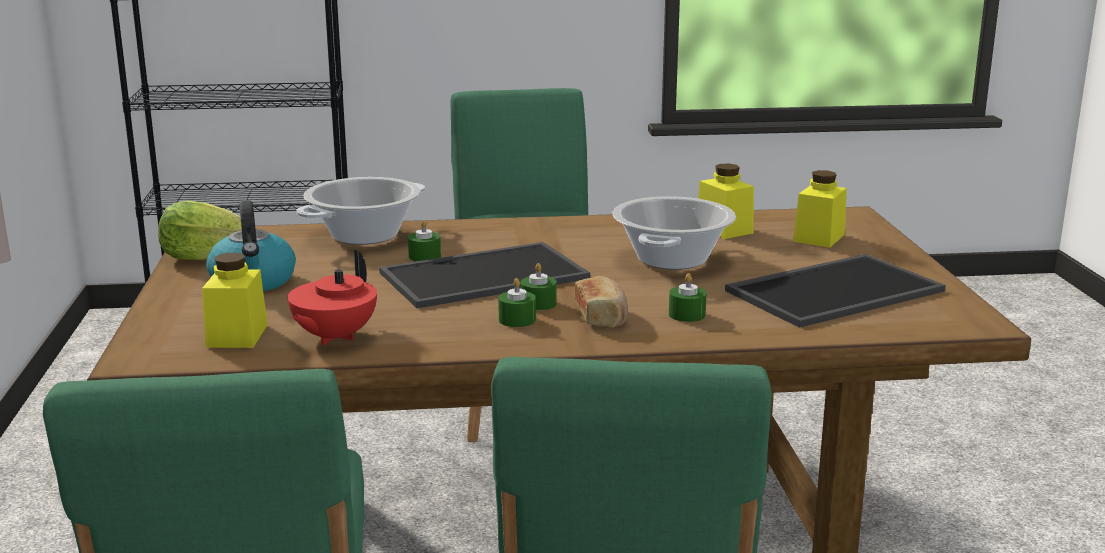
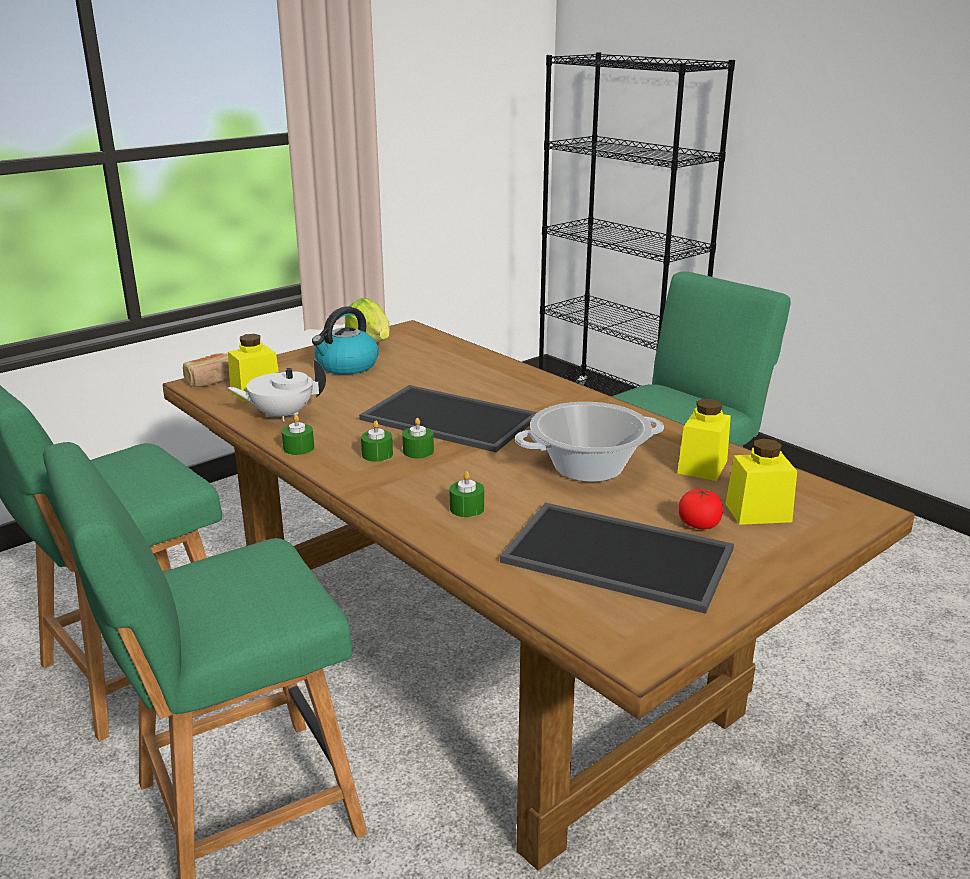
camera: 55 degrees right, 5 degrees up
red teapot [287,250,377,346] -> white teapot [228,359,326,421]
cooking pot [296,177,425,245] -> none
green candle [408,220,441,261] -> green candle moved to [282,415,314,455]
bread [575,276,628,328] -> bread moved to [183,353,229,387]
none -> tomato [678,488,723,529]

